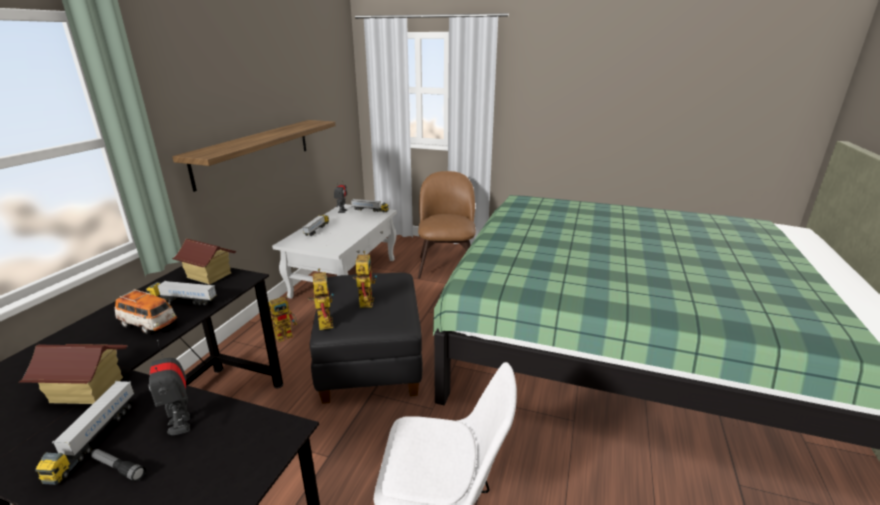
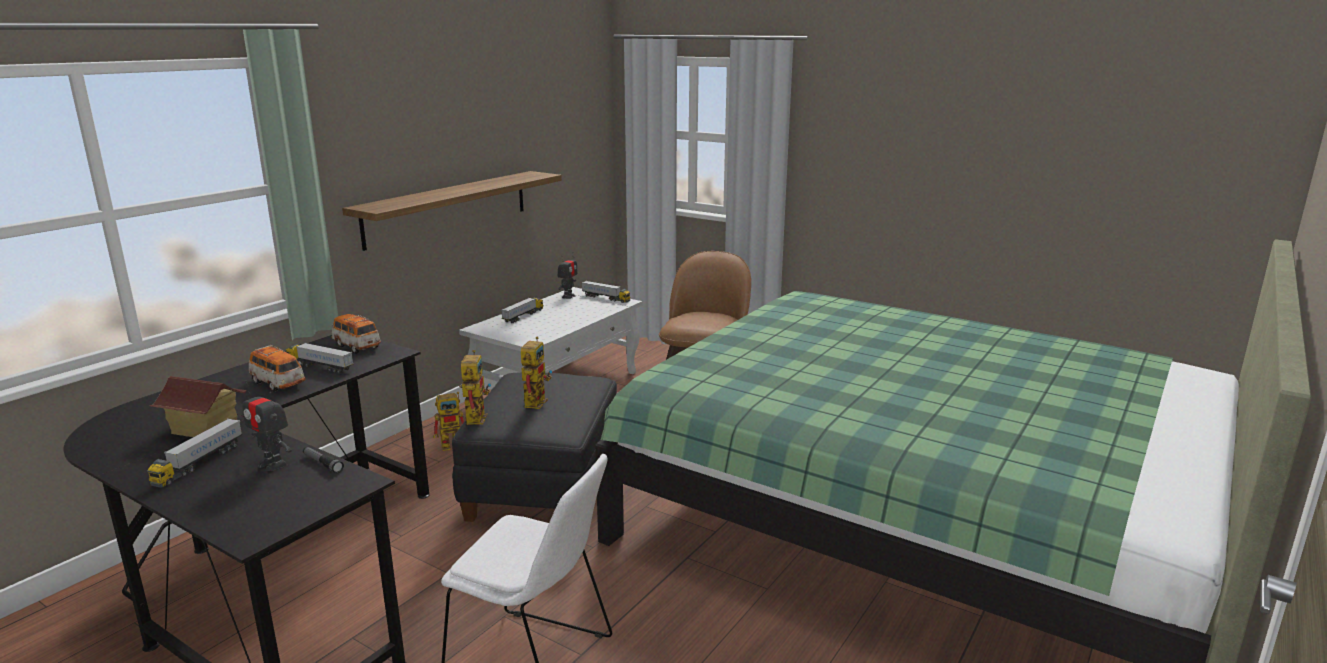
camera: 15 degrees right, 5 degrees down
flashlight [90,449,146,482] -> flashlight moved to [303,447,344,473]
toy robot [149,340,190,435] -> toy robot turned 45 degrees counterclockwise [242,380,292,471]
toy house [172,239,236,285] -> toy car [331,314,381,354]

